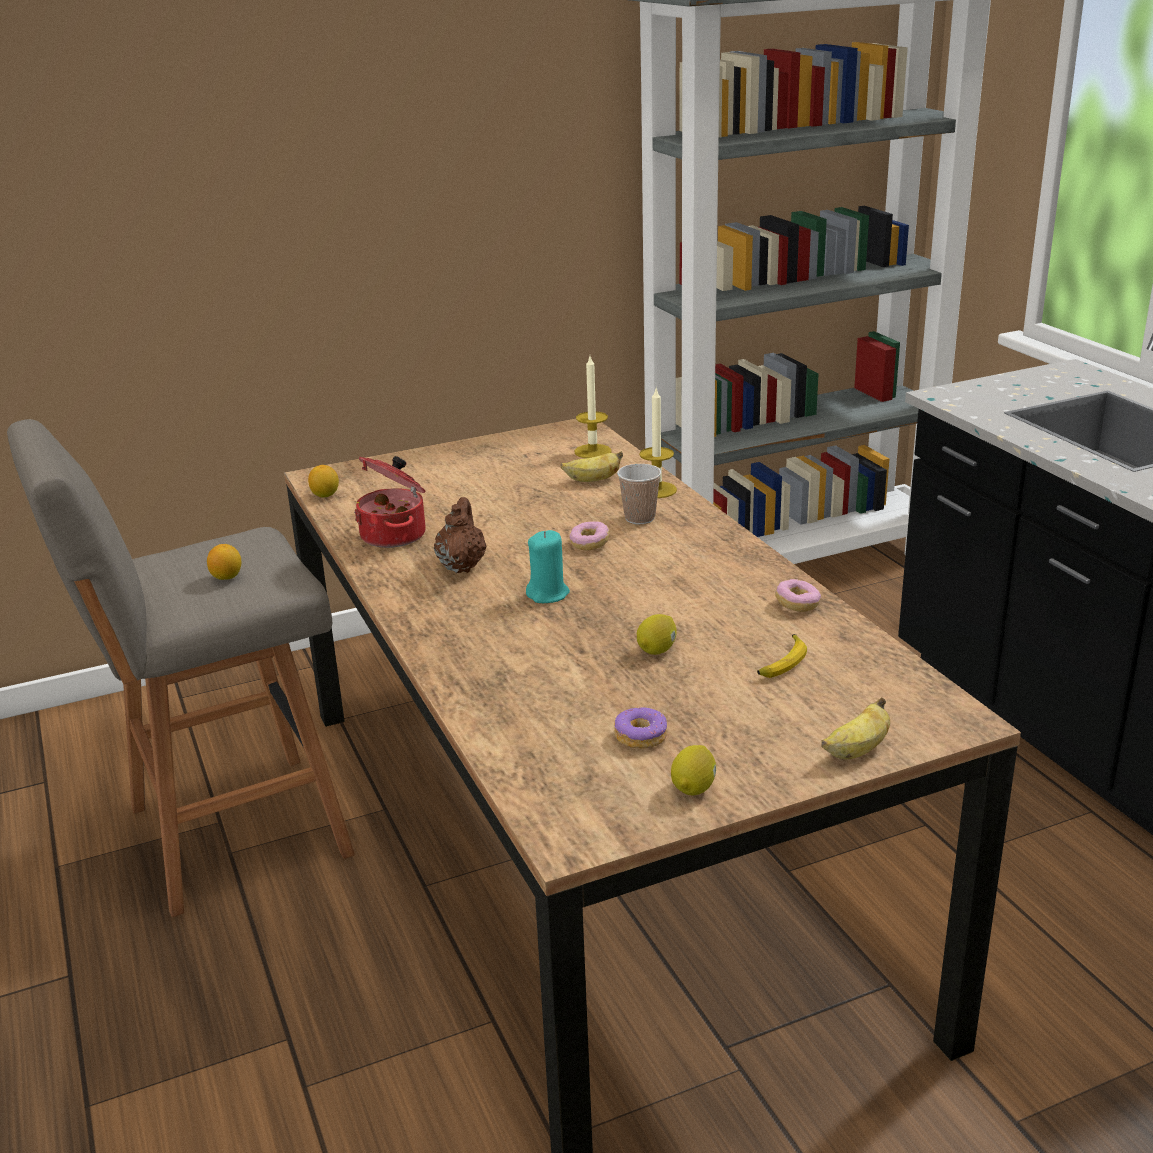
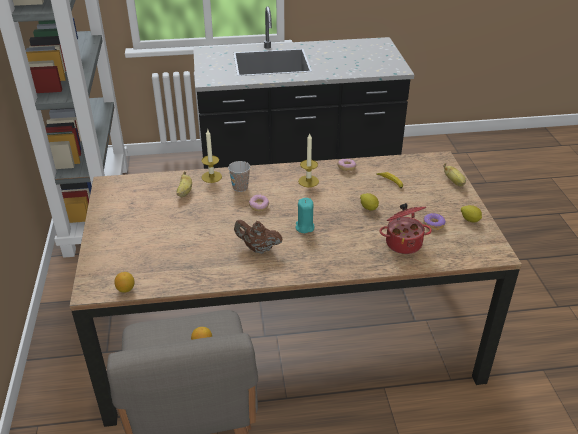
camera: 75 degrees left, 10 degrees up
cooking pot [354,456,426,548] -> cooking pot moved to [379,203,432,254]
candle [575,356,611,458] -> candle moved to [298,134,319,187]

